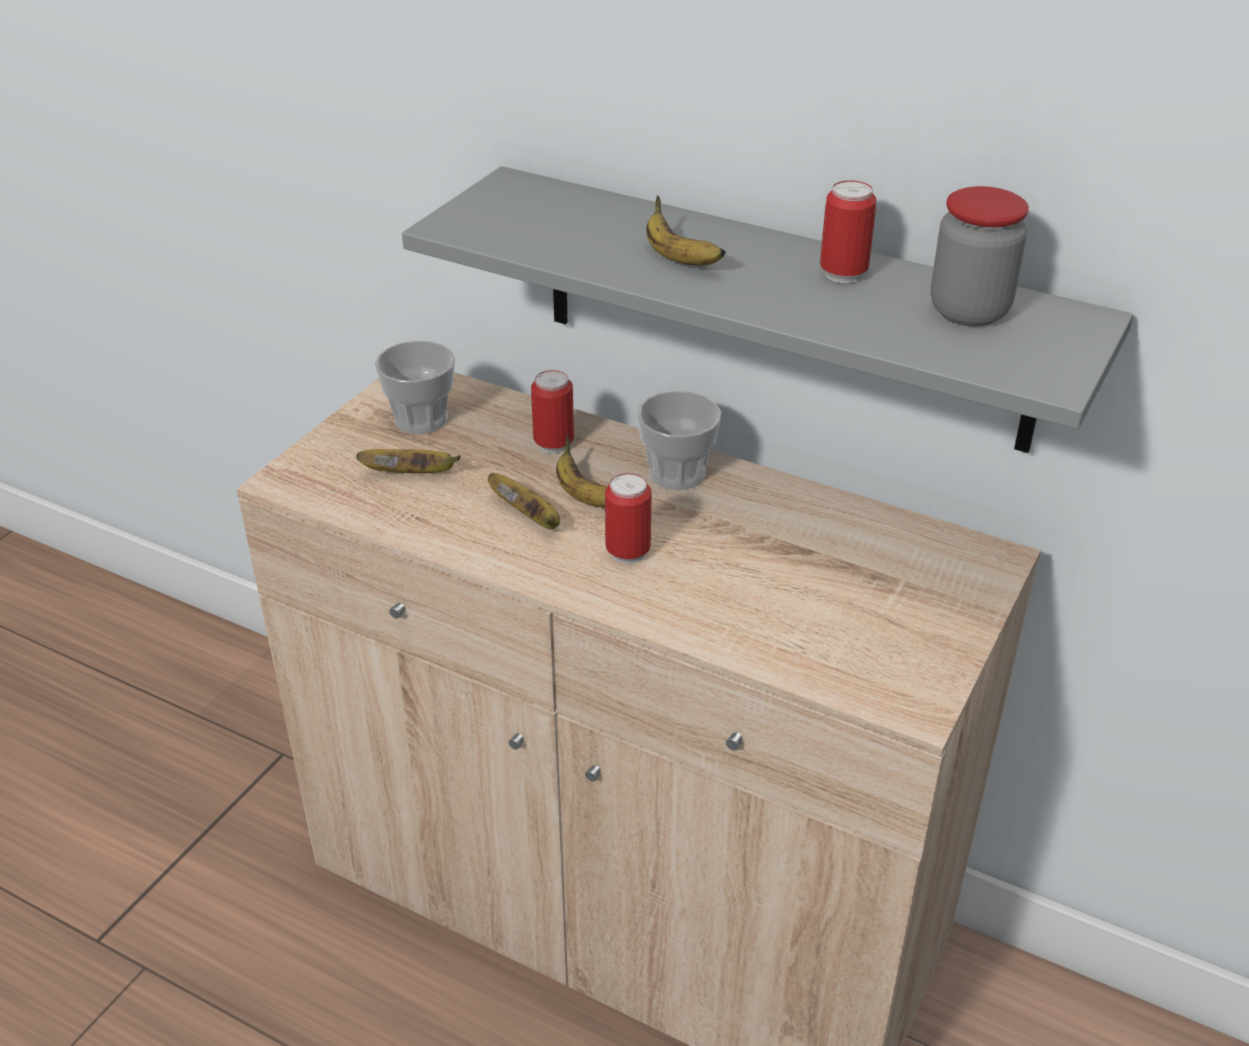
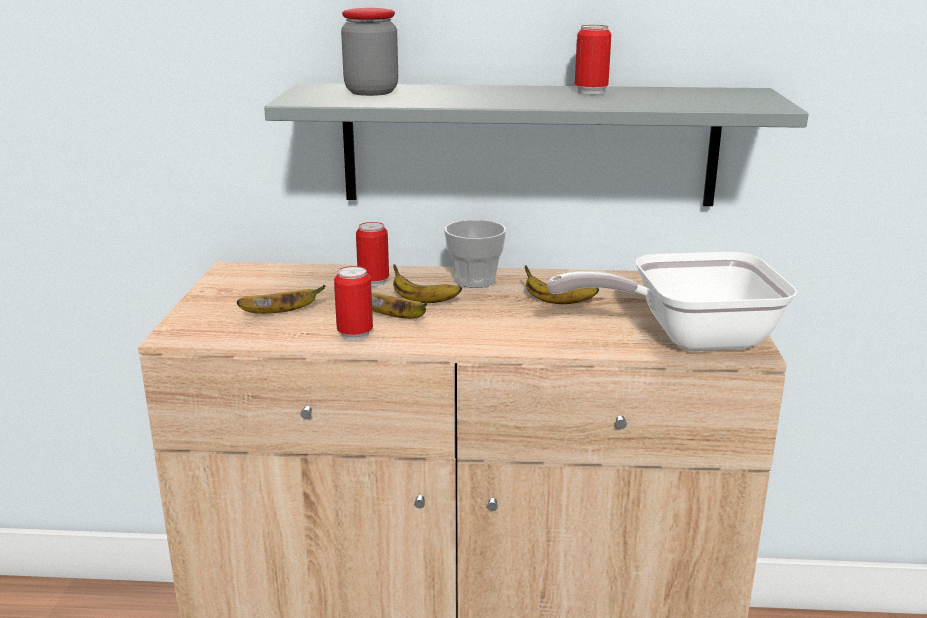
camera: 25 degrees left, 15 degrees down
cup [375,340,455,434] -> none
can [605,473,652,564] -> can moved to [334,266,373,340]
banana [646,196,726,266] -> banana moved to [525,265,599,304]
jar [931,186,1029,326] -> jar moved to [341,8,398,96]
none -> frying pan [547,252,797,351]

